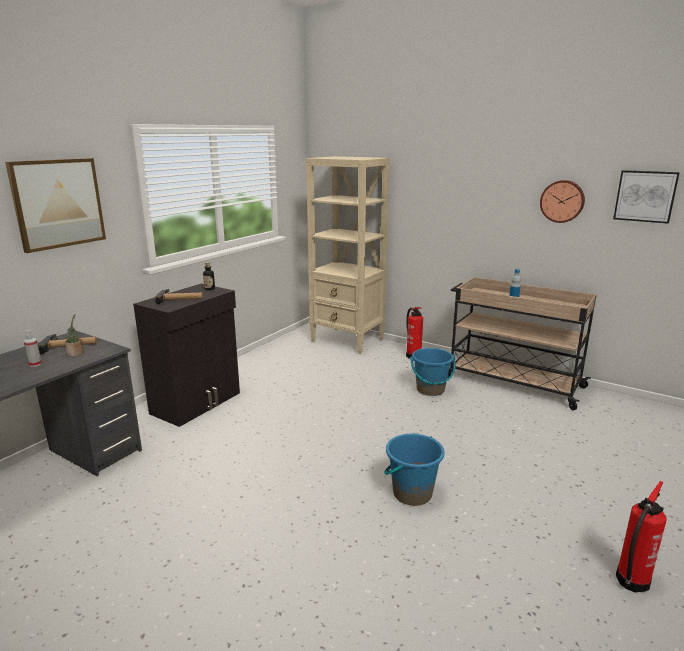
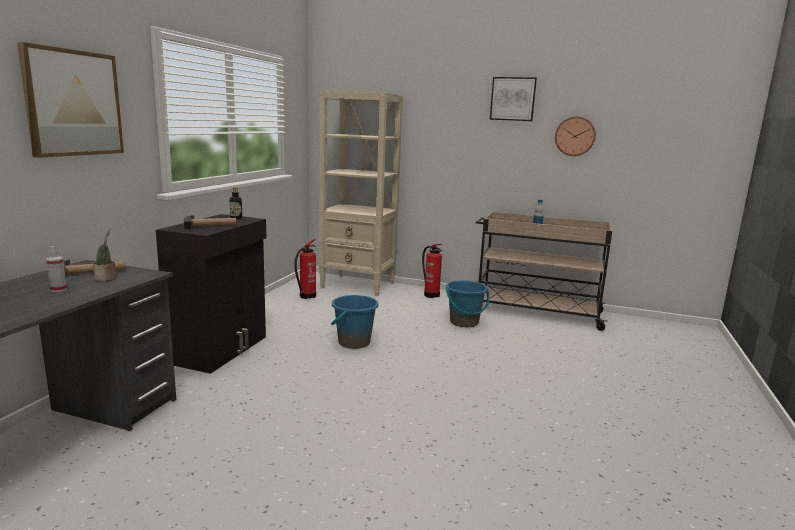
camera: 15 degrees left, 5 degrees down
blue bucket [384,434,444,506] -> blue bucket moved to [331,295,379,349]
picture [613,170,680,224] -> picture moved to [490,77,537,121]
fire extinguisher [616,481,667,593] -> fire extinguisher moved to [294,239,316,299]

